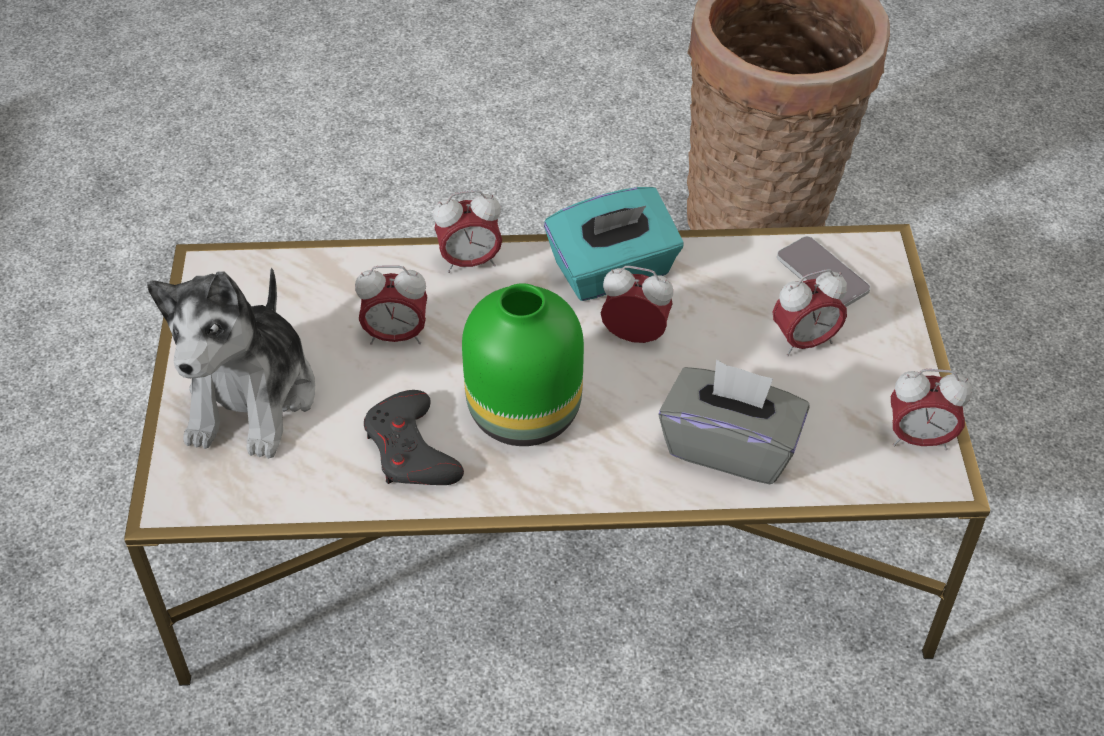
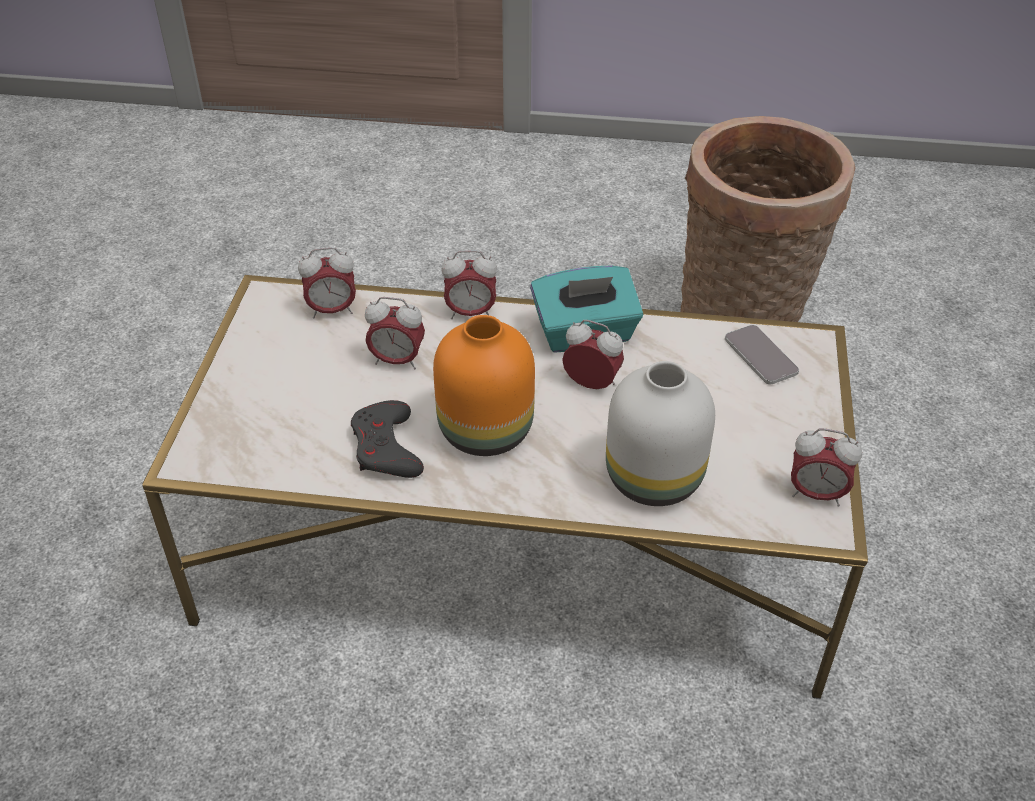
camera: 10 degrees right, 5 degrees down
plush toy [147,268,315,459] -> none
green vase [462,283,584,446] -> orange vase [433,315,535,456]
grey tissue box [658,360,810,484] -> white vase [606,361,715,506]
alarm clock [773,269,847,356] -> alarm clock moved to [298,247,356,319]

